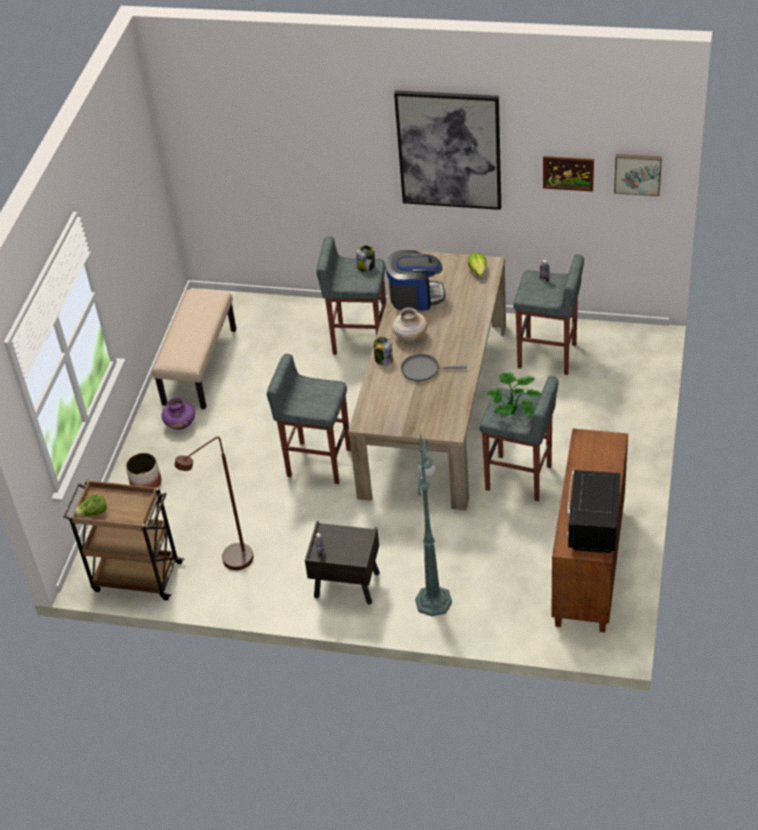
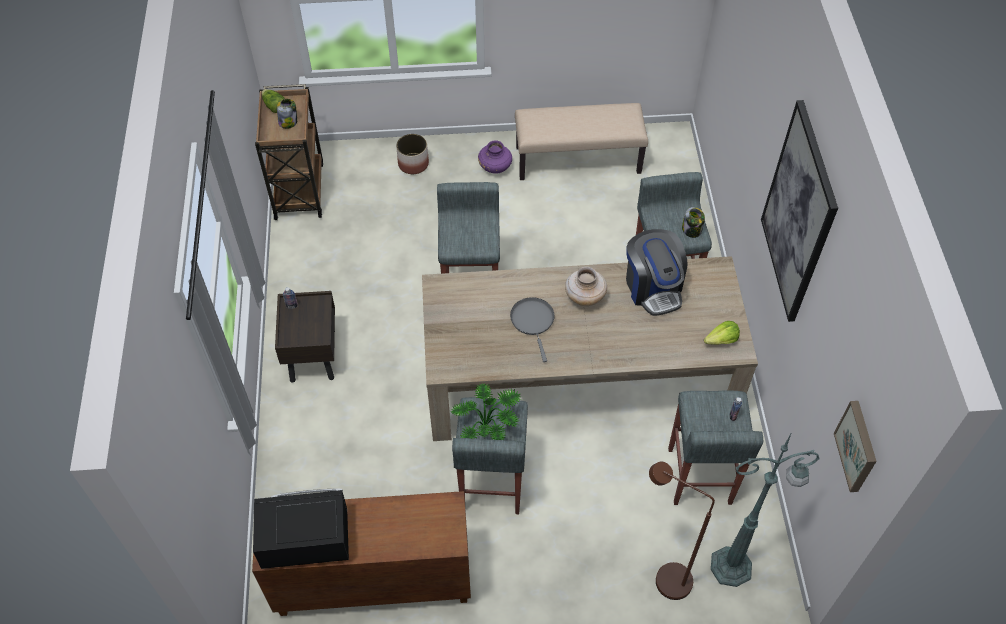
camera: 70 degrees right, 10 degrees up
brown floor lamp [175,437,253,570] -> brown floor lamp moved to [649,462,715,600]
jar [374,337,393,366] -> jar moved to [277,99,297,129]
green floor lamp [415,432,452,616] -> green floor lamp moved to [711,432,819,587]
picture [543,156,594,192] -> none

